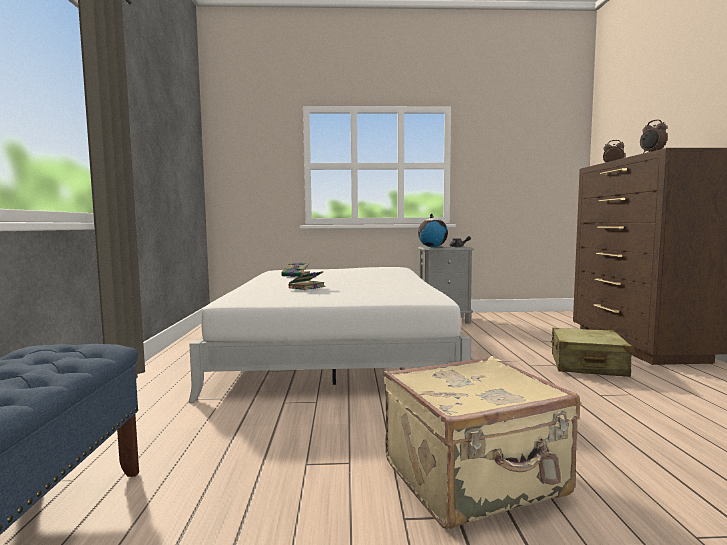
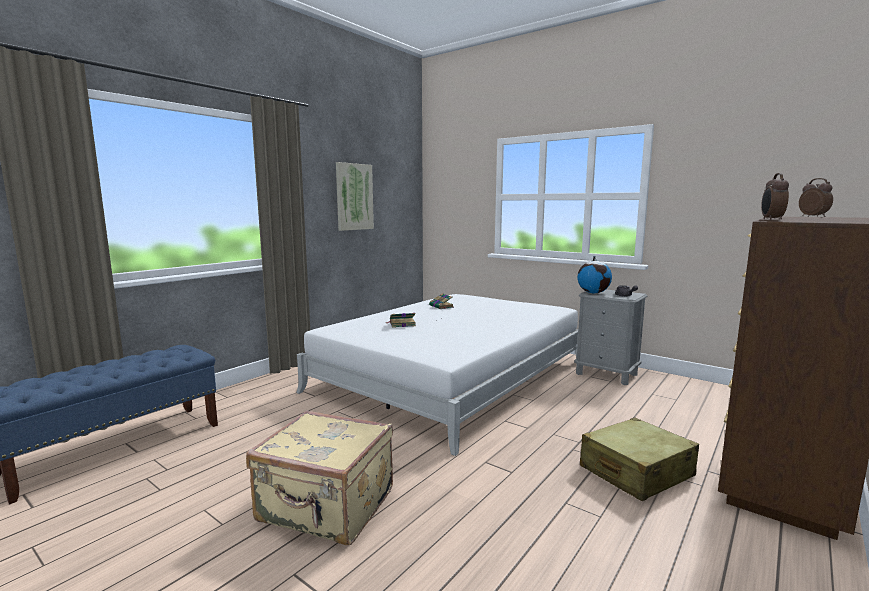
camera: 40 degrees right, 5 degrees up
none -> picture [336,162,374,231]

